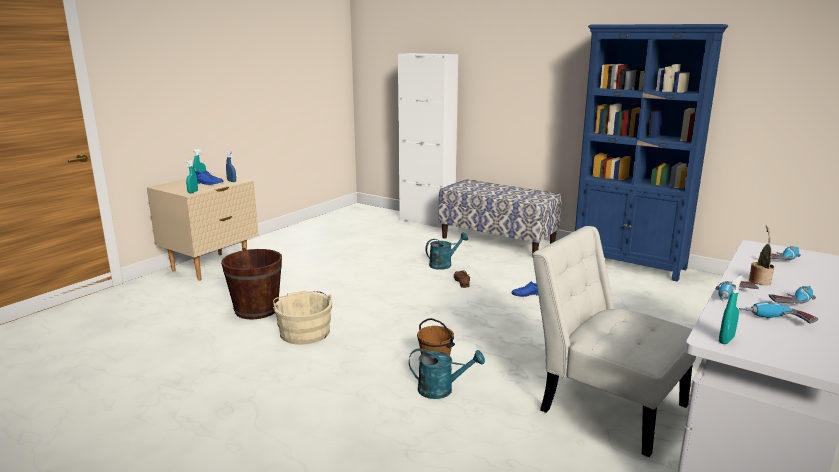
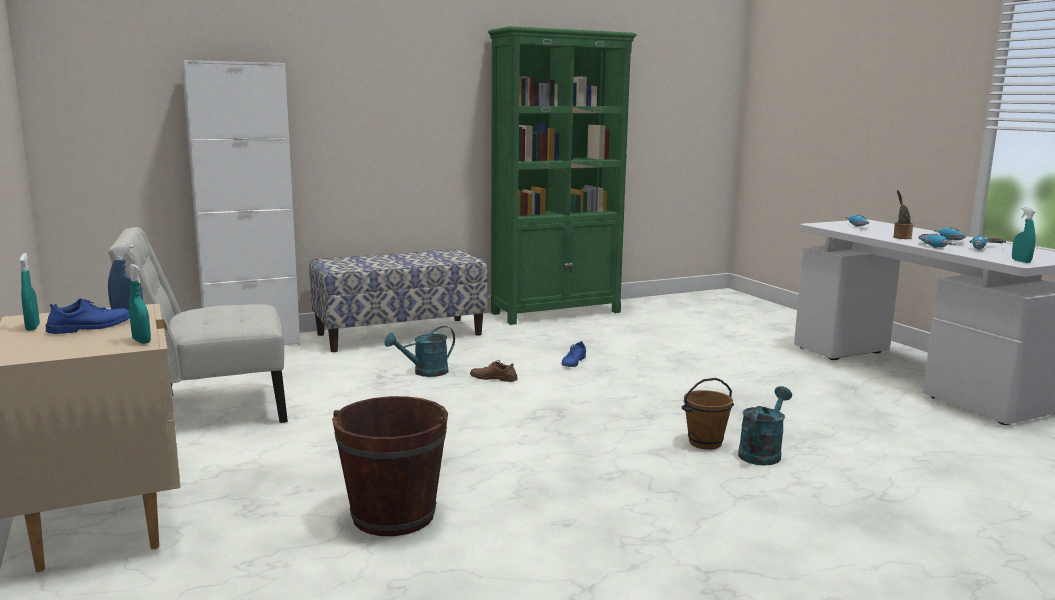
camera: 60 degrees left, 5 degrees down
beige bucket [273,290,332,345] -> none
turquoise watering can [426,233,468,270] -> turquoise watering can turned 120 degrees counterclockwise [384,326,455,377]
white chair [532,226,696,457] -> white chair moved to [108,227,288,423]
blue bookcase [575,24,728,282] -> green bookcase [488,26,637,325]

